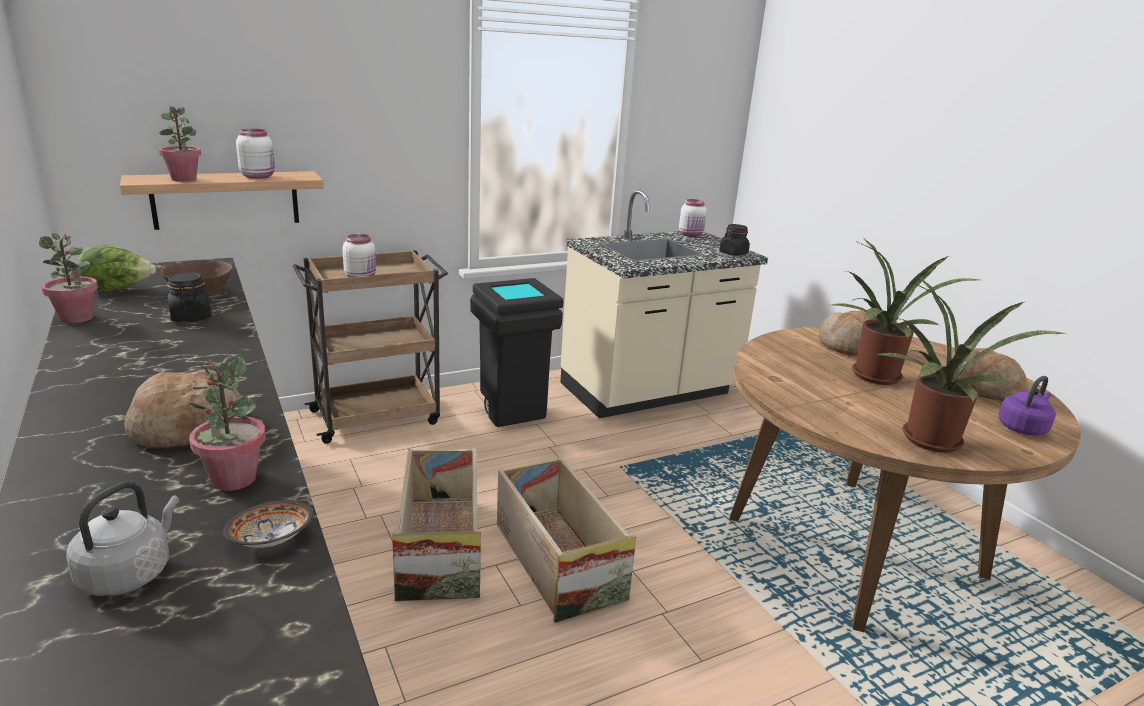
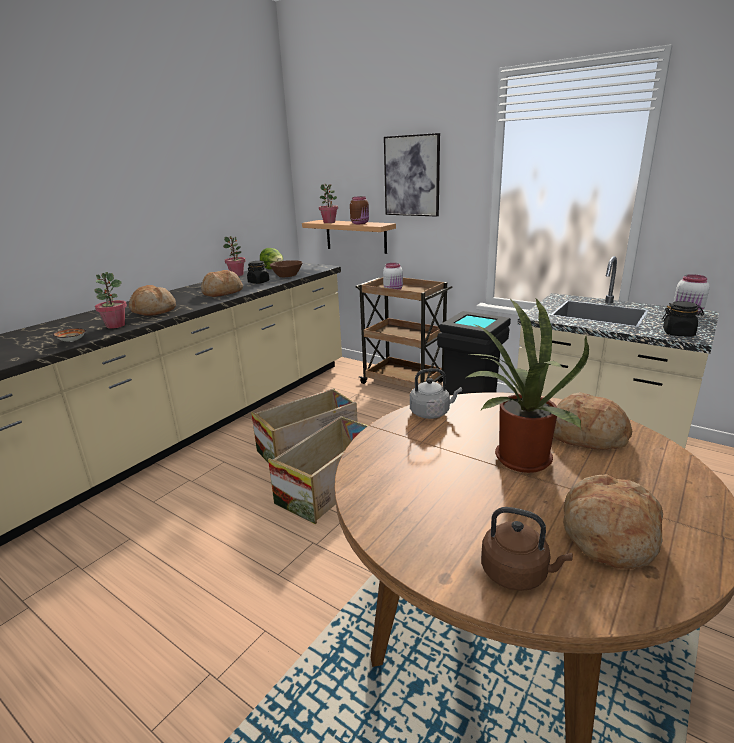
camera: 65 degrees right, 0 degrees up
grey kettle [66,481,179,596] -> grey kettle moved to [410,368,462,419]
white jar [236,129,275,179] -> brown jar [350,196,369,224]
potted plant [877,277,1066,453] -> none
purple kettle [998,376,1056,436] -> brown kettle [481,507,573,591]
none -> bread [201,270,243,297]
none -> picture [384,133,440,217]

